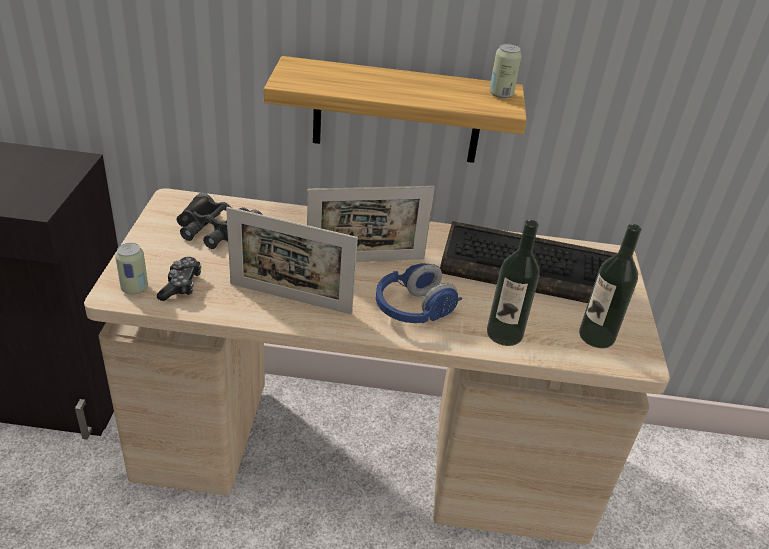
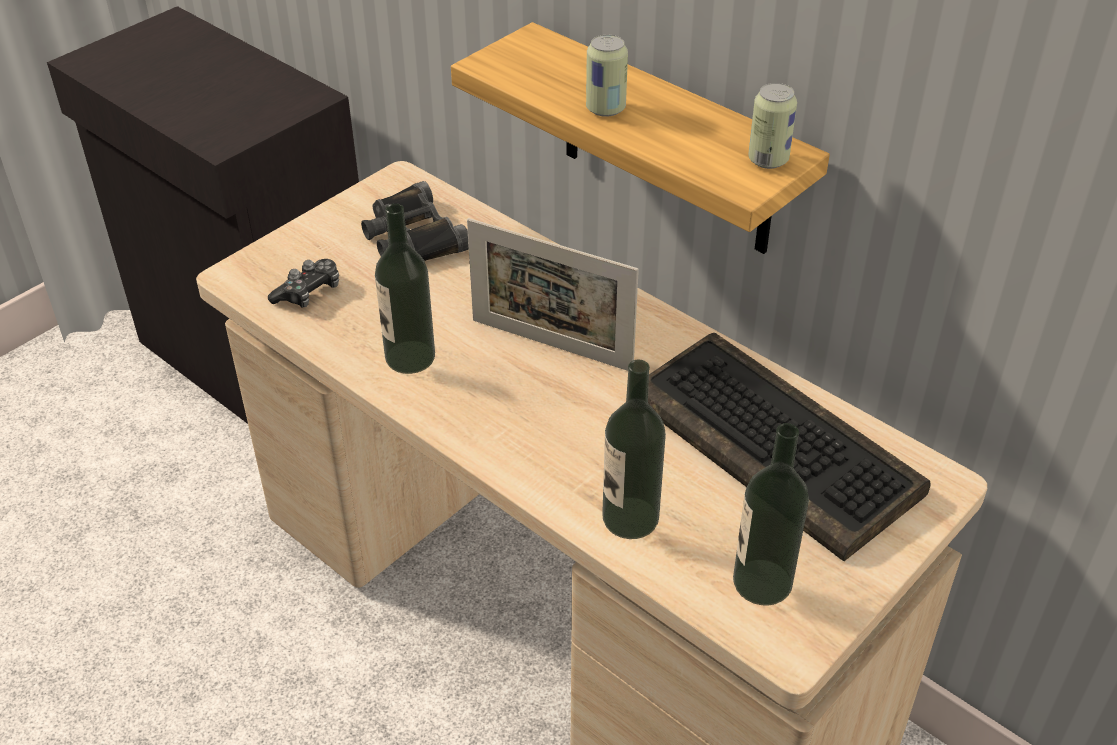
camera: 40 degrees right, 5 degrees up
can [115,243,148,294] -> can moved to [586,35,628,117]
picture frame [226,207,358,314] -> bottle [375,203,435,374]
blue headphones [376,263,462,323] -> none

